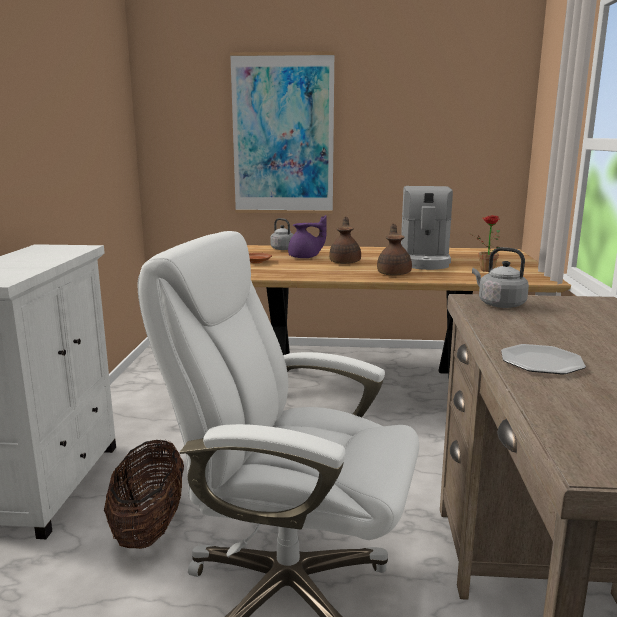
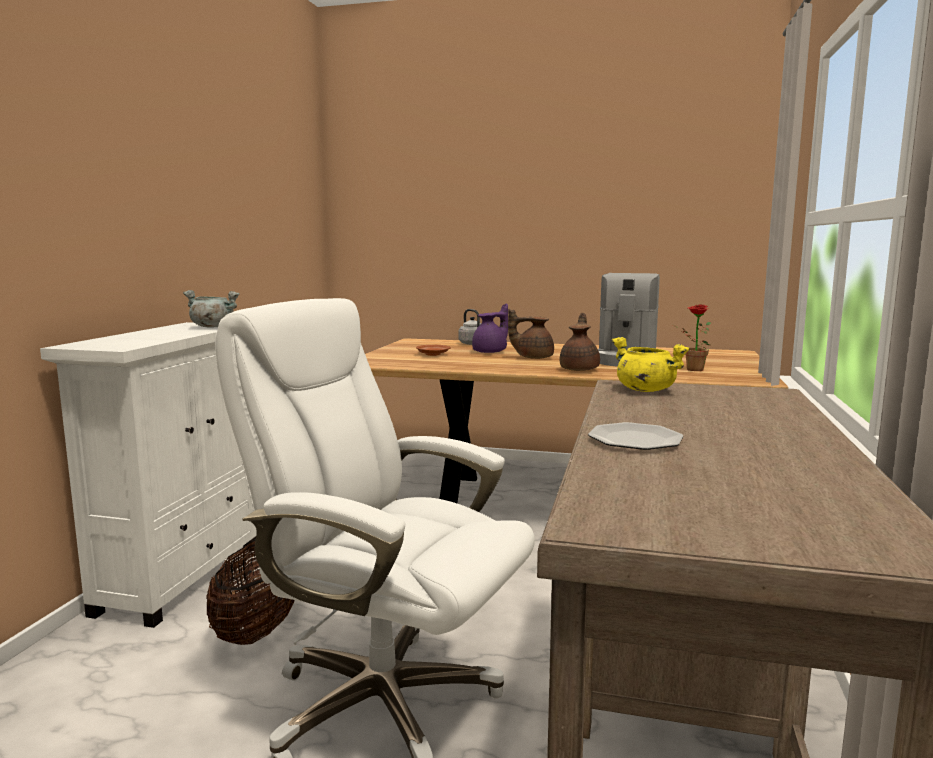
camera: 10 degrees right, 5 degrees down
picture [230,51,335,213] -> none
purple teapot [288,215,327,258] -> purple teapot turned 45 degrees counterclockwise [472,303,508,353]
brown teapot [329,217,361,264] -> brown teapot turned 105 degrees counterclockwise [508,308,554,359]
grey kettle [472,247,529,308] -> yellow cooking pot [612,337,689,392]
none -> grey cooking pot [183,290,240,327]

